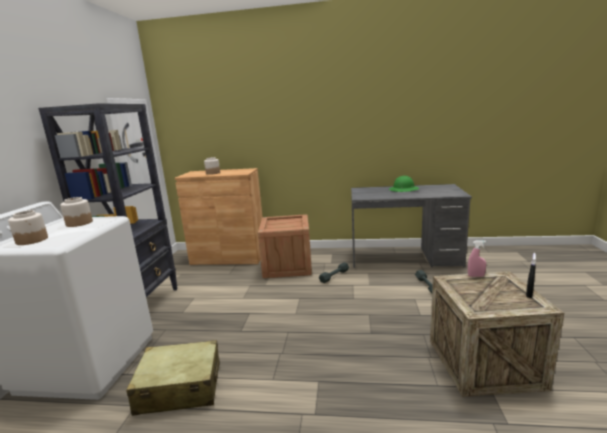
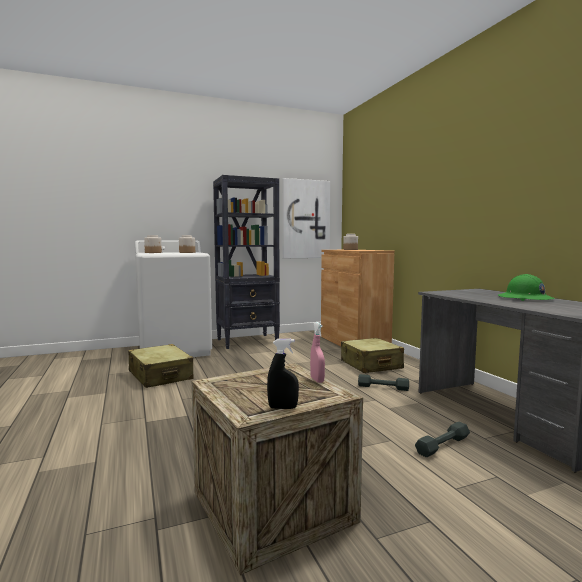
camera: 60 degrees right, 10 degrees down
crate [258,214,312,278] -> beige suitcase [341,338,404,373]

